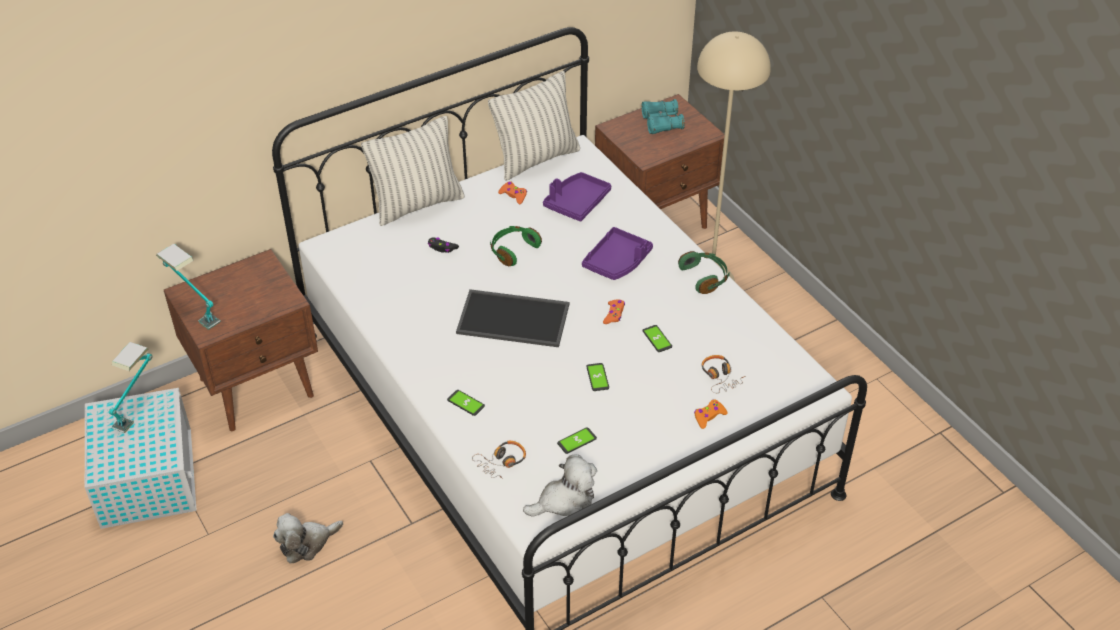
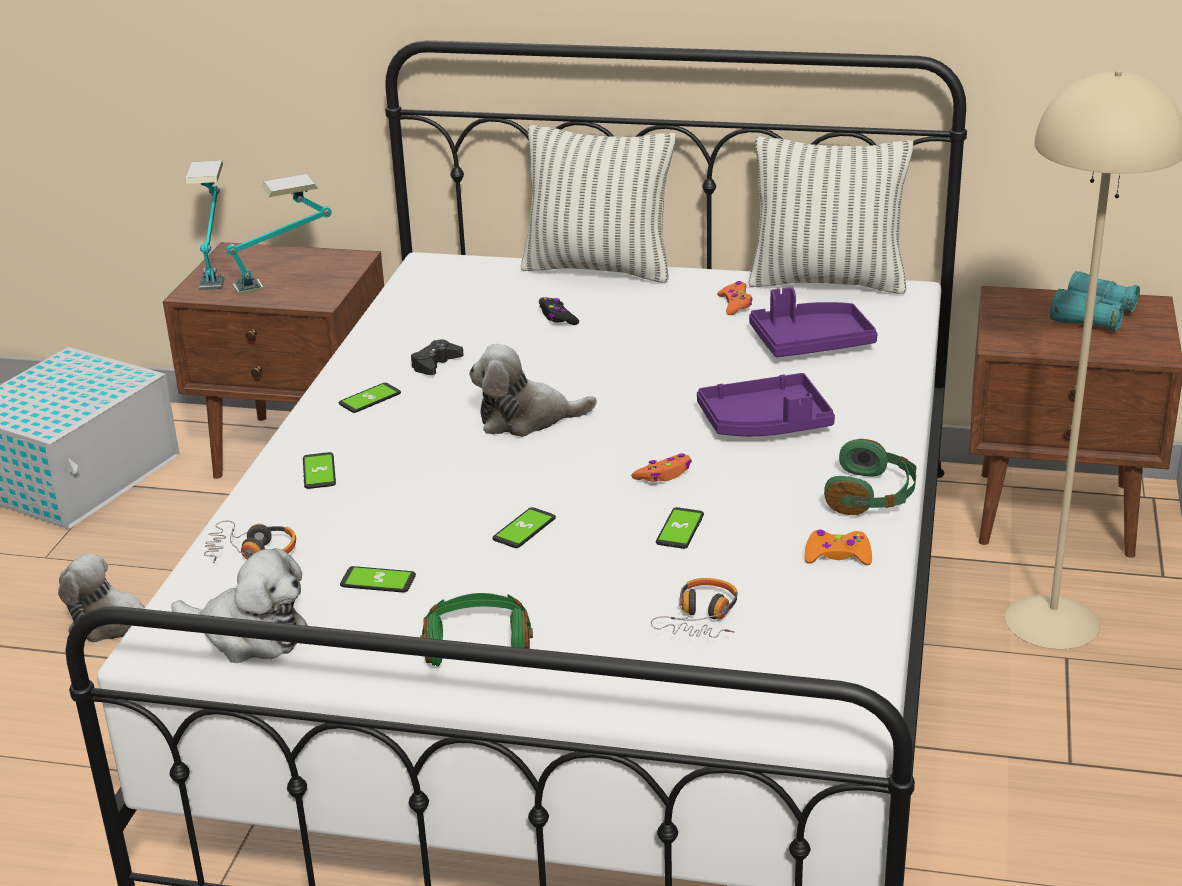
camera: 45 degrees right, 15 degrees down
table lamp [109,342,153,433] -> table lamp moved to [227,174,332,295]
tray [456,289,569,347] -> plush toy [469,344,597,437]
green headphones [490,226,542,267] -> green headphones moved to [420,593,533,666]
orange game controller [694,399,728,429] -> orange game controller moved to [805,530,872,565]
none -> phone [339,383,401,413]
none -> black game controller [411,339,464,375]

